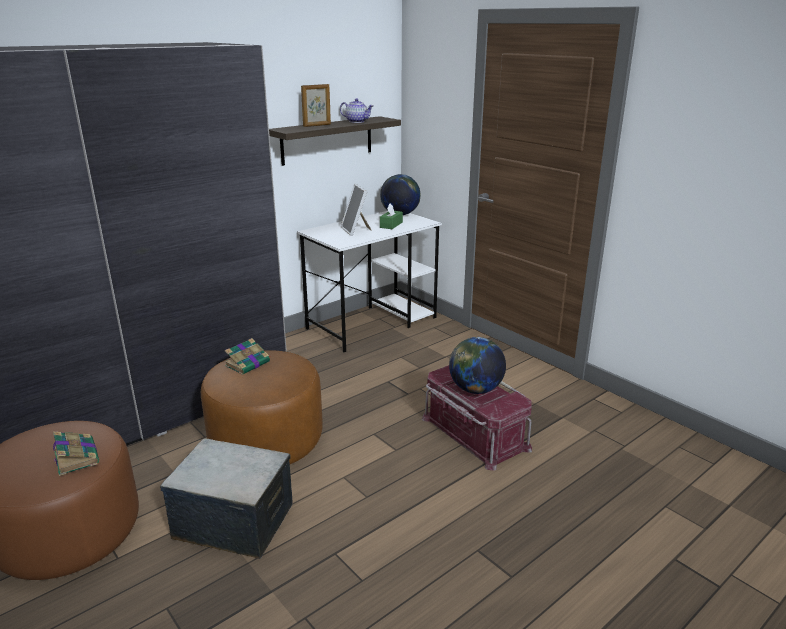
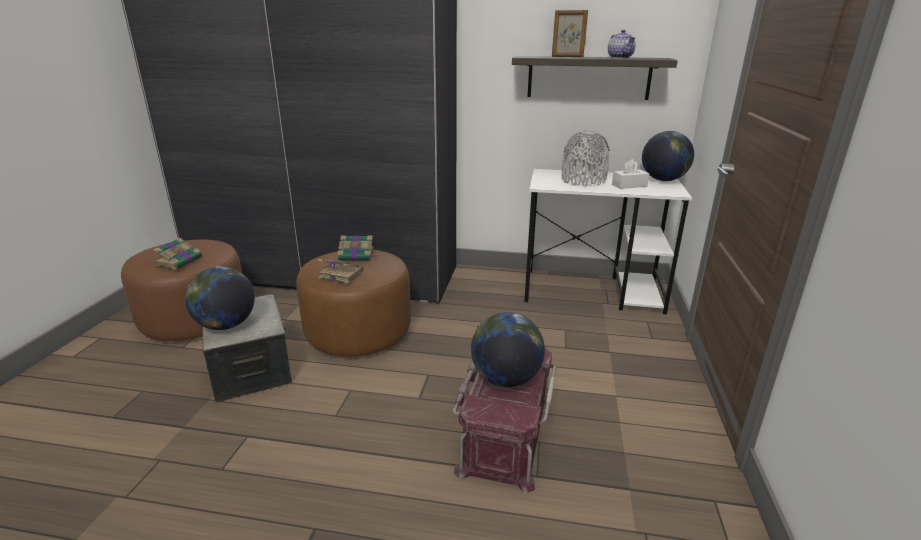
camera: 50 degrees right, 0 degrees up
picture frame [341,184,372,236] -> grey vase [561,130,609,186]
green tissue box [380,203,403,229] -> white tissue box [612,159,649,189]
none -> globe [185,266,255,330]
none -> book [318,259,363,284]

